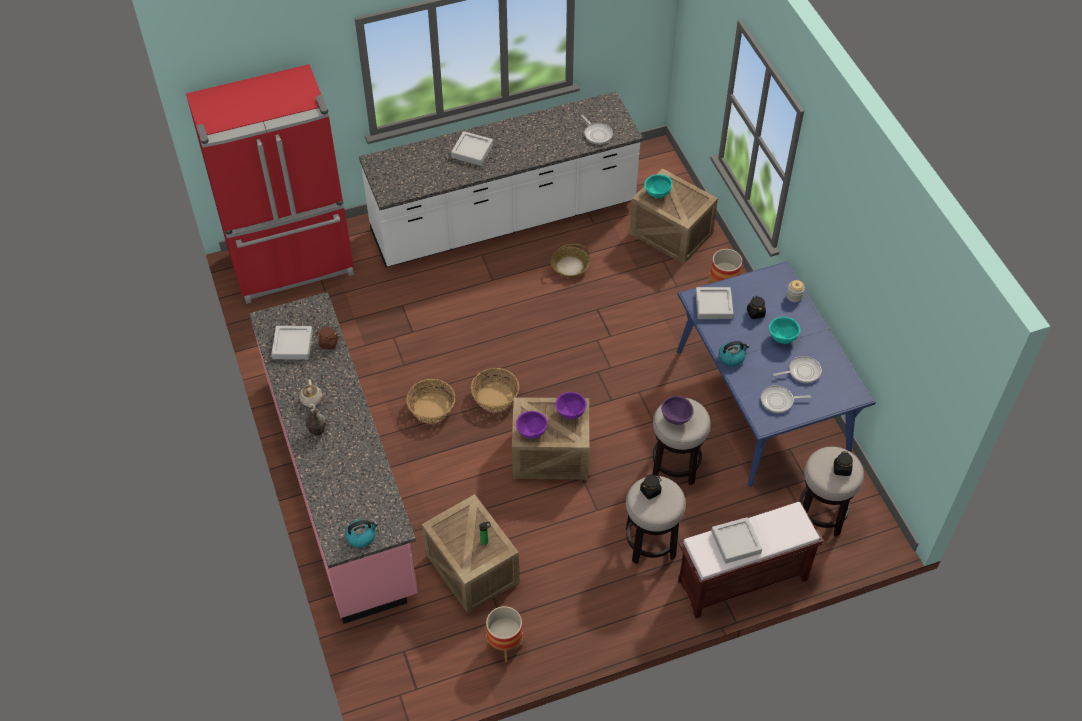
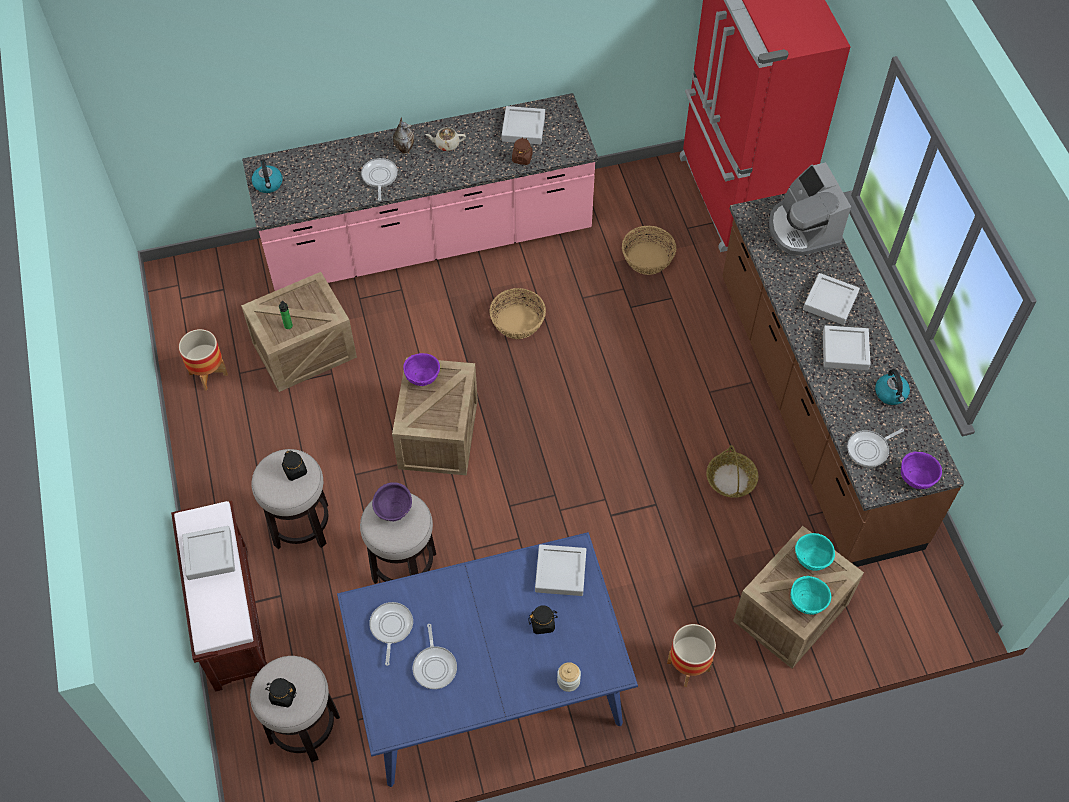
camera: 95 degrees right, 5 degrees up
white counter [359,91,643,267] -> brown counter [722,193,964,567]
basket [471,368,519,412] -> basket moved to [622,226,676,275]
purple bowl [555,392,587,419] -> purple bowl moved to [901,451,942,489]
kettle [719,341,750,367] -> kettle moved to [875,369,910,405]
turquoise bowl [769,317,801,344] -> turquoise bowl moved to [791,576,831,615]
none -> frying pan [361,158,398,201]
none -> coffee machine [769,162,851,256]
none -> grey tray [823,325,871,370]

